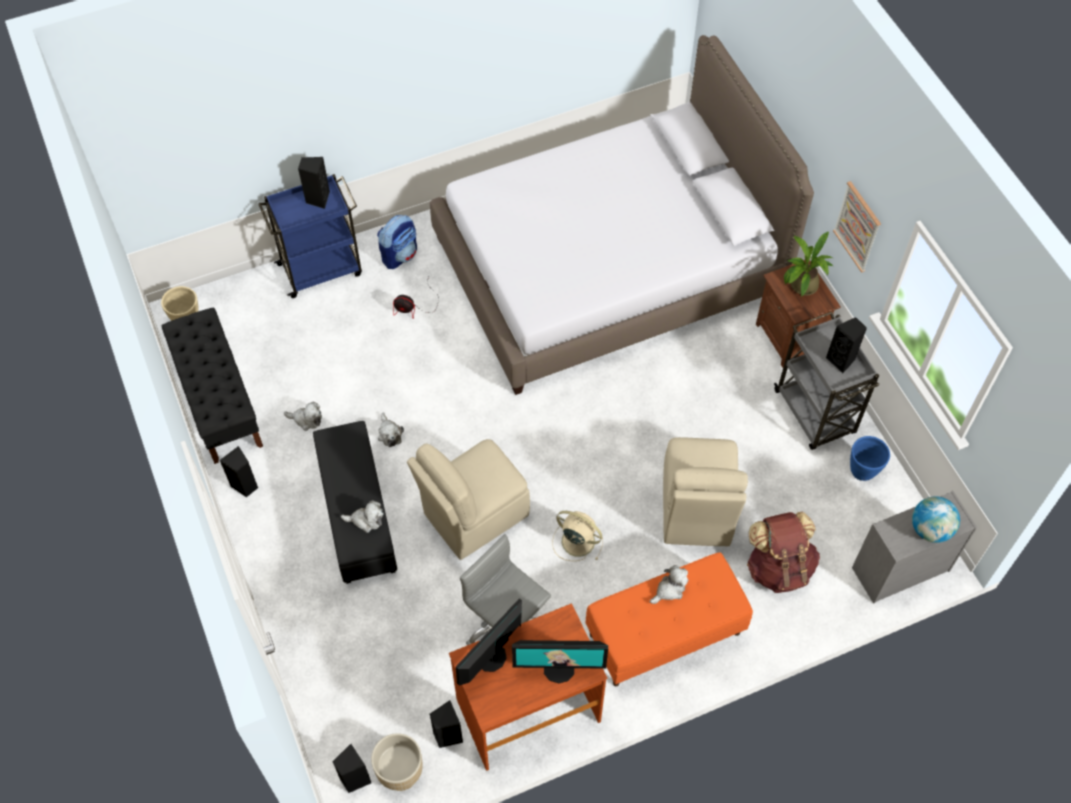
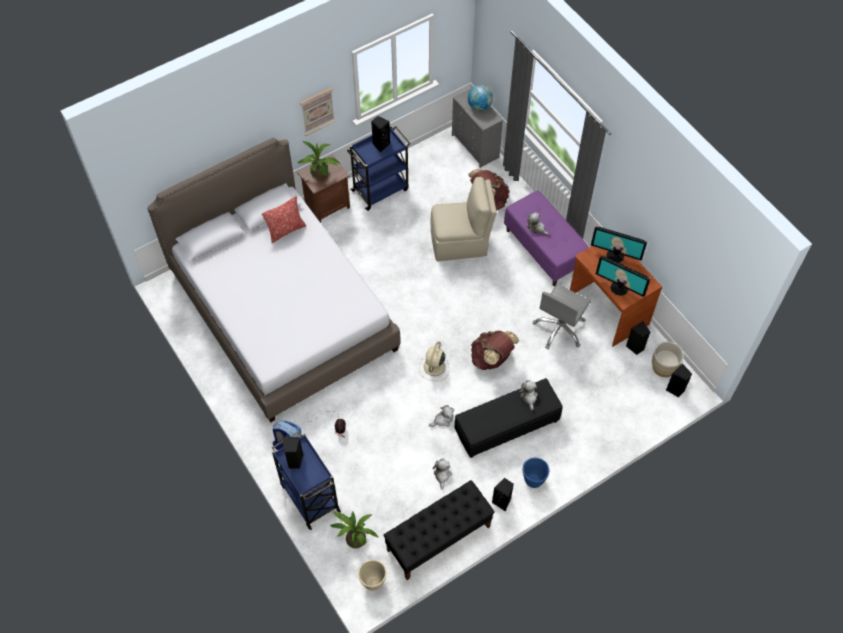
camera: 100 degrees left, 0 degrees up
beige chair [407,439,530,560] -> brown backpack [471,330,519,370]
monitor [512,640,608,683] -> monitor turned 120 degrees clockwise [591,227,647,263]
beige fan [552,511,603,561] -> beige fan moved to [419,341,449,381]
orange bench [586,552,753,686] -> purple bench [504,191,589,286]
grey cart [774,312,879,450] -> blue cart [347,125,411,211]
blue planter [850,436,890,481] -> blue planter moved to [523,458,549,488]
none -> pillow [262,196,306,243]
none -> potted plant [330,512,379,549]

